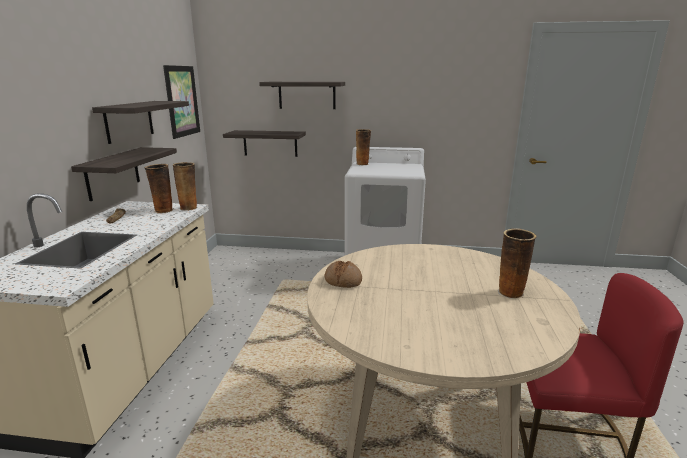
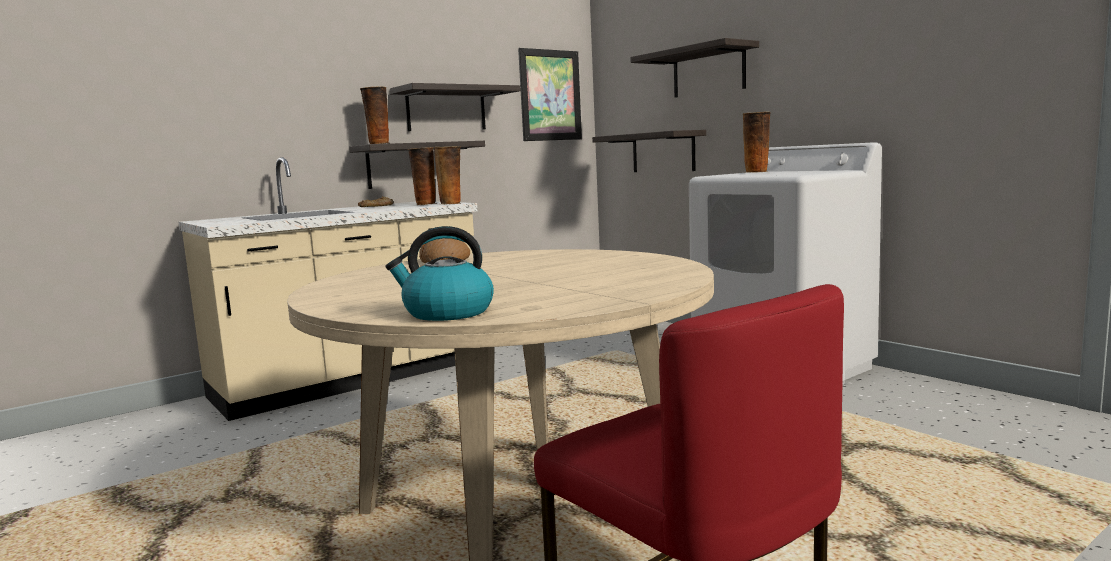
camera: 45 degrees right, 10 degrees down
vase [498,228,537,299] -> vase moved to [360,87,389,144]
none -> kettle [386,226,494,321]

